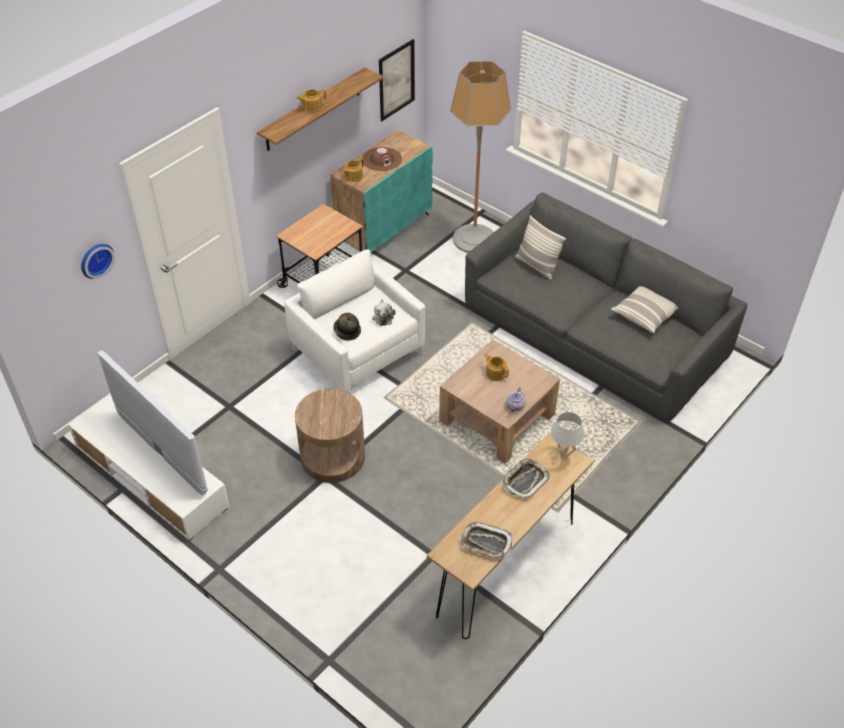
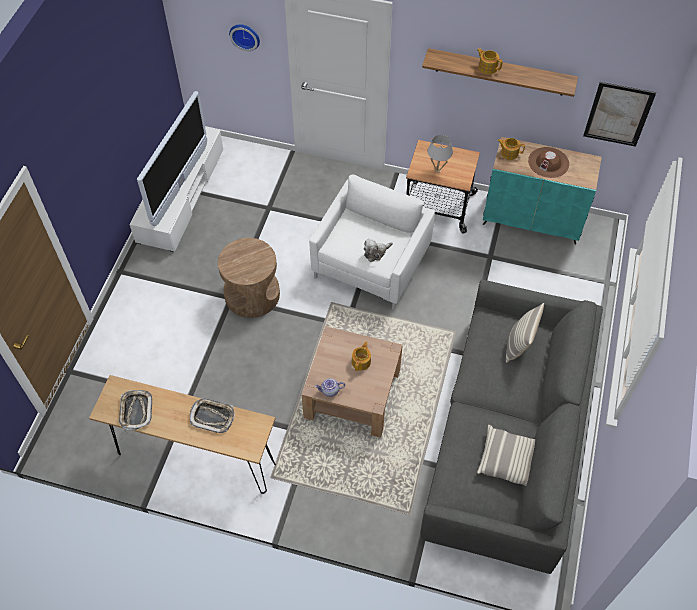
camera: 65 degrees right, 10 degrees up
hat [334,313,361,340] -> none
floor lamp [450,61,511,253] -> none
white table lamp [551,412,585,460] -> white table lamp moved to [428,135,453,173]

